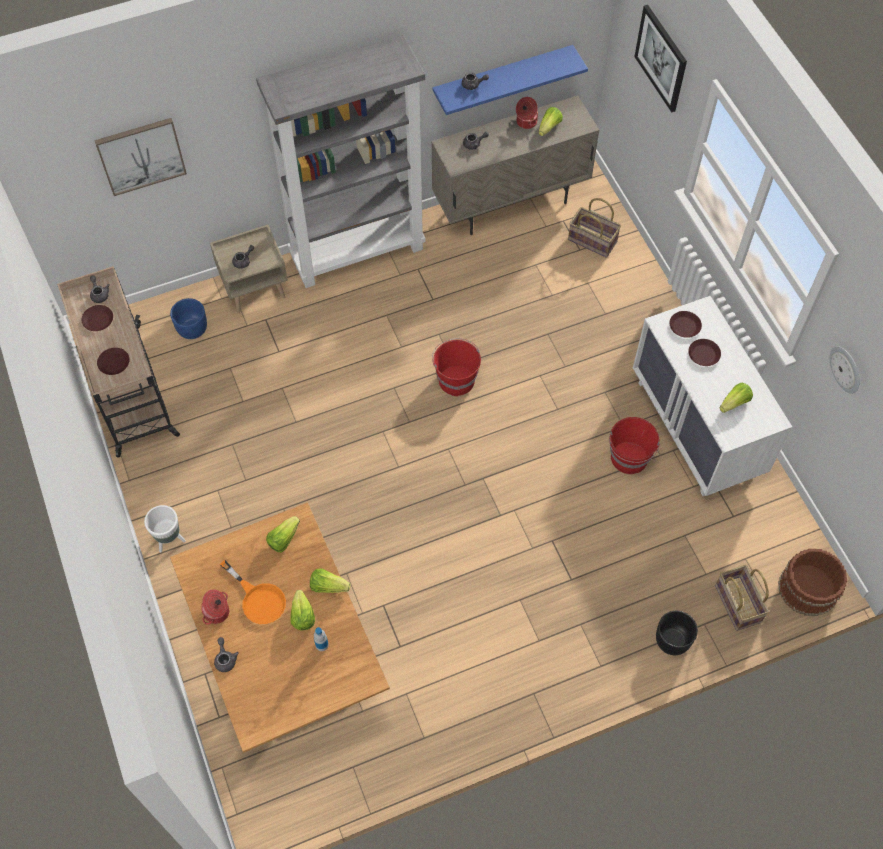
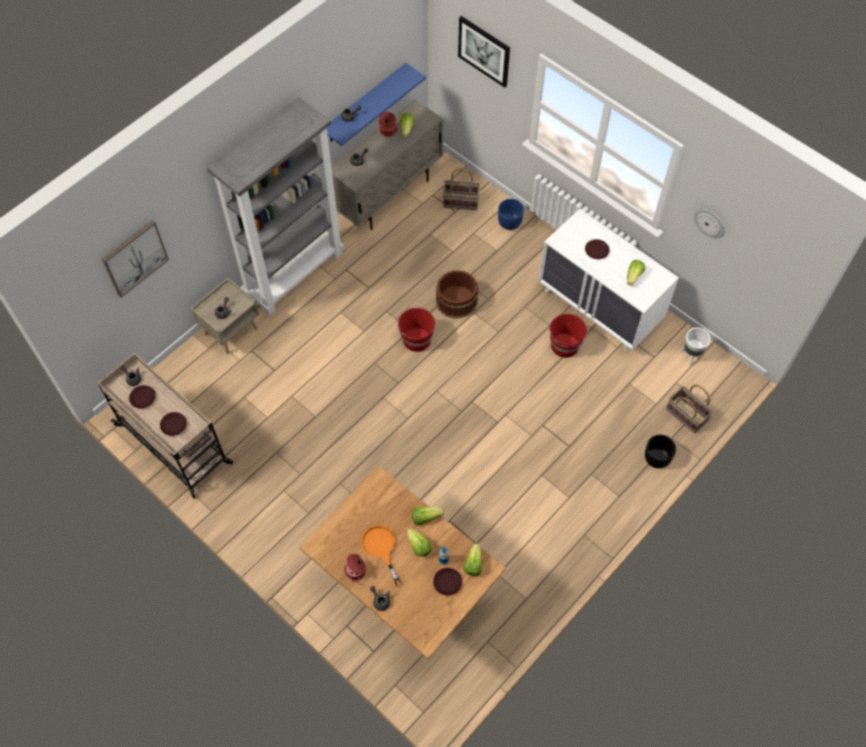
camera: 25 degrees left, 0 degrees up
white planter [144,505,186,552] -> white planter moved to [681,328,710,366]
blue planter [170,298,207,339] -> blue planter moved to [498,199,524,230]
orange frying pan [220,560,286,624] -> orange frying pan turned 135 degrees counterclockwise [361,525,402,586]
lettuce [266,516,300,552] -> lettuce moved to [463,543,482,576]
brown plate [670,311,702,338] -> brown plate moved to [433,568,462,595]
brown bucket [778,549,847,616] -> brown bucket moved to [436,270,478,319]

